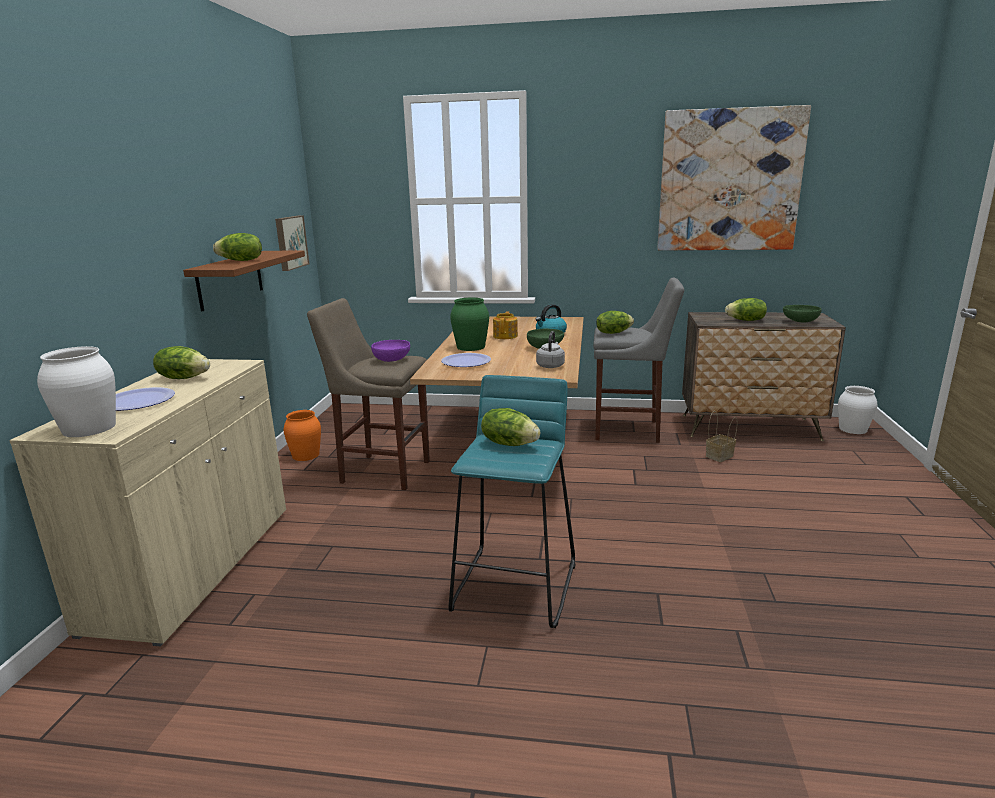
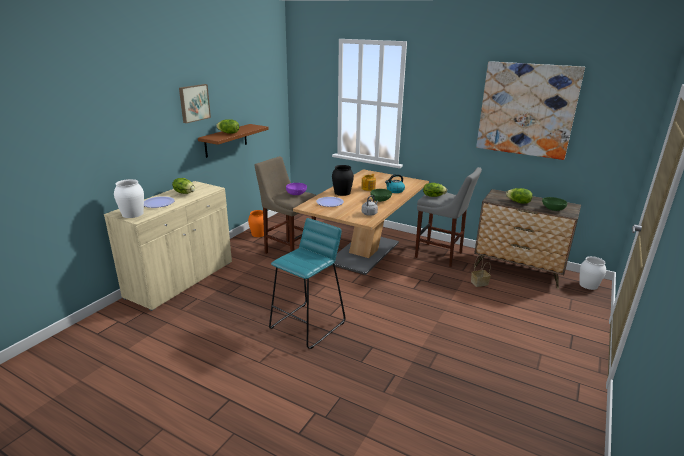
camera: 20 degrees right, 5 degrees up
picture [275,215,309,271] -> picture moved to [179,84,211,123]
green vase [450,297,489,351] -> black vase [332,165,354,196]
lettuce [481,408,540,446] -> none

